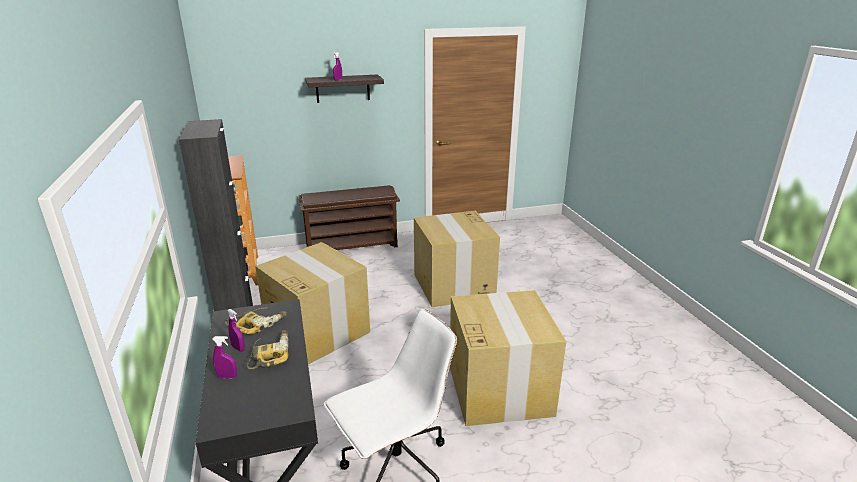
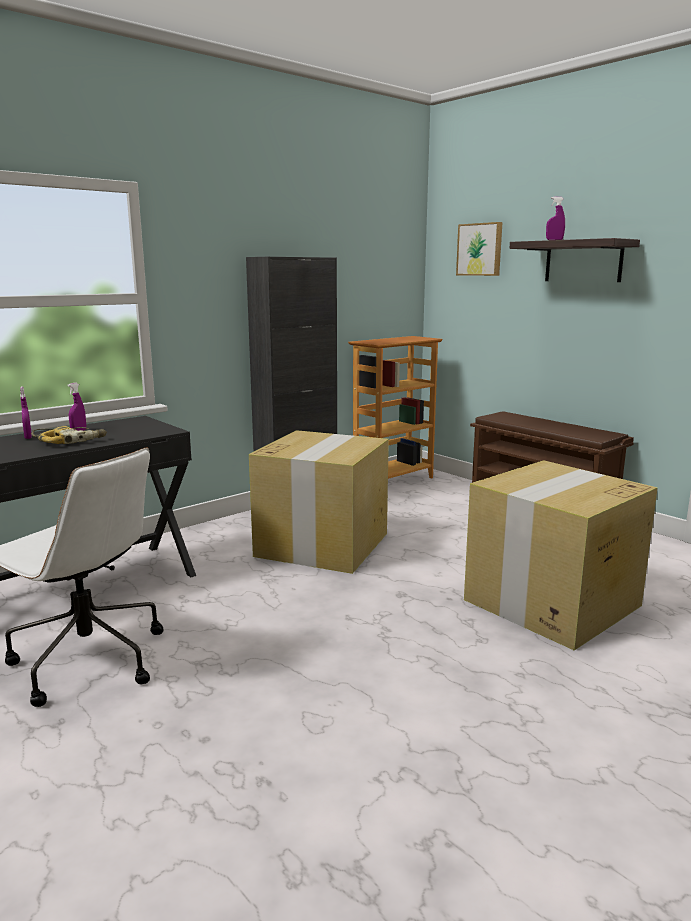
camera: 65 degrees right, 10 degrees down
power drill [225,308,287,334] -> none
cardboard box [450,290,566,426] -> none
none -> picture [456,222,503,276]

